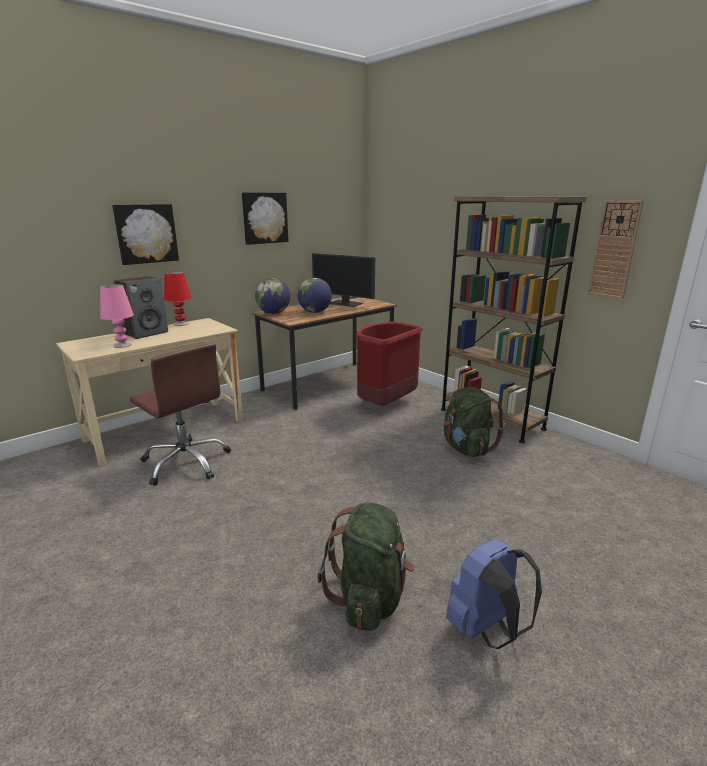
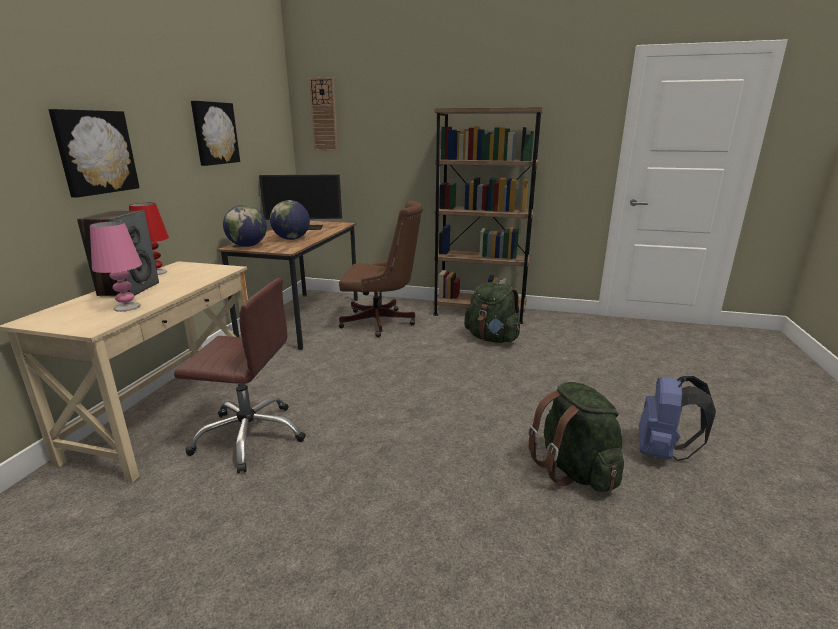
camera: 35 degrees left, 0 degrees up
red trash can [355,322,423,406] -> brown office chair [339,200,424,337]
wall clock [588,201,644,299] -> wall clock moved to [309,77,338,151]

